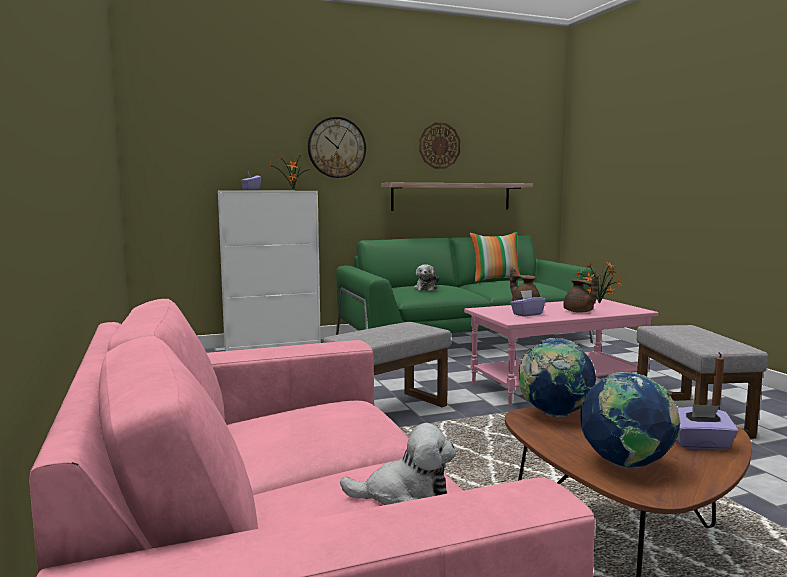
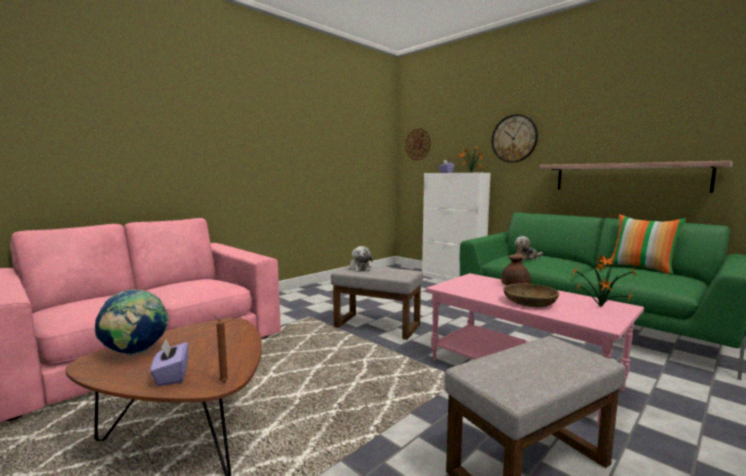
camera: 65 degrees right, 0 degrees up
plush toy [340,423,456,505] -> plush toy moved to [349,246,373,272]
wall clock [419,123,460,169] -> wall clock moved to [406,128,430,160]
purple tissue box [510,290,546,317] -> none
globe [519,338,596,418] -> none
brown teapot [563,275,599,313] -> brown bowl [503,283,559,307]

